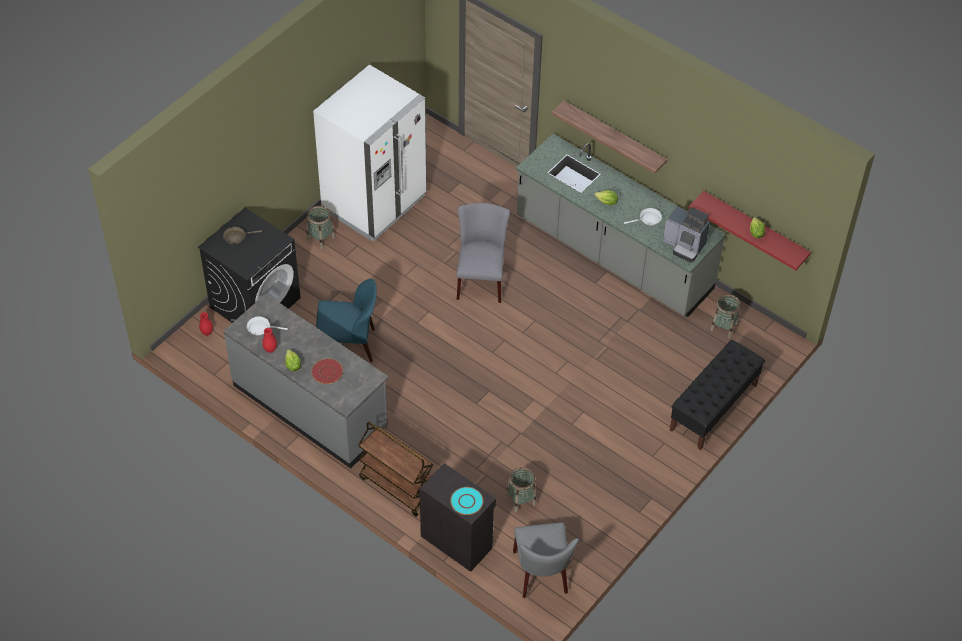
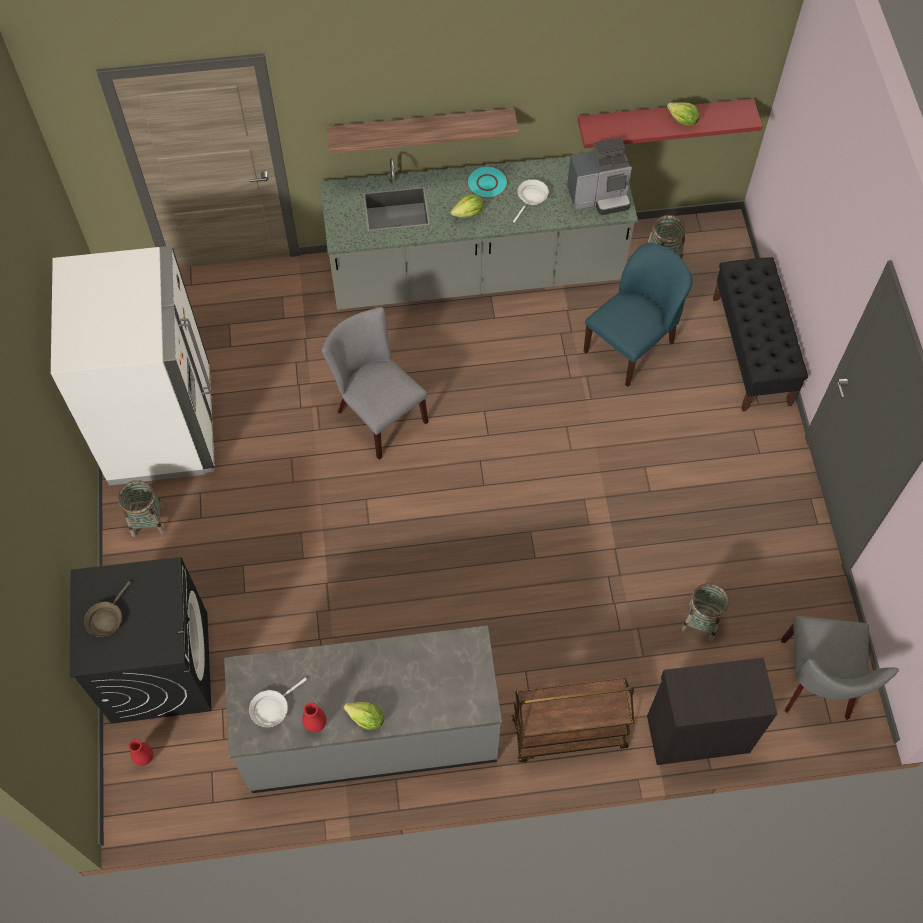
camera: 45 degrees left, 10 degrees up
red plate [311,359,343,384] -> none
blue chair [316,279,377,362] -> blue chair moved to [584,243,693,387]
turquoise plate [450,487,483,515] -> turquoise plate moved to [467,166,508,198]
grey chair [513,522,579,598] -> grey chair turned 60 degrees clockwise [781,616,899,720]

